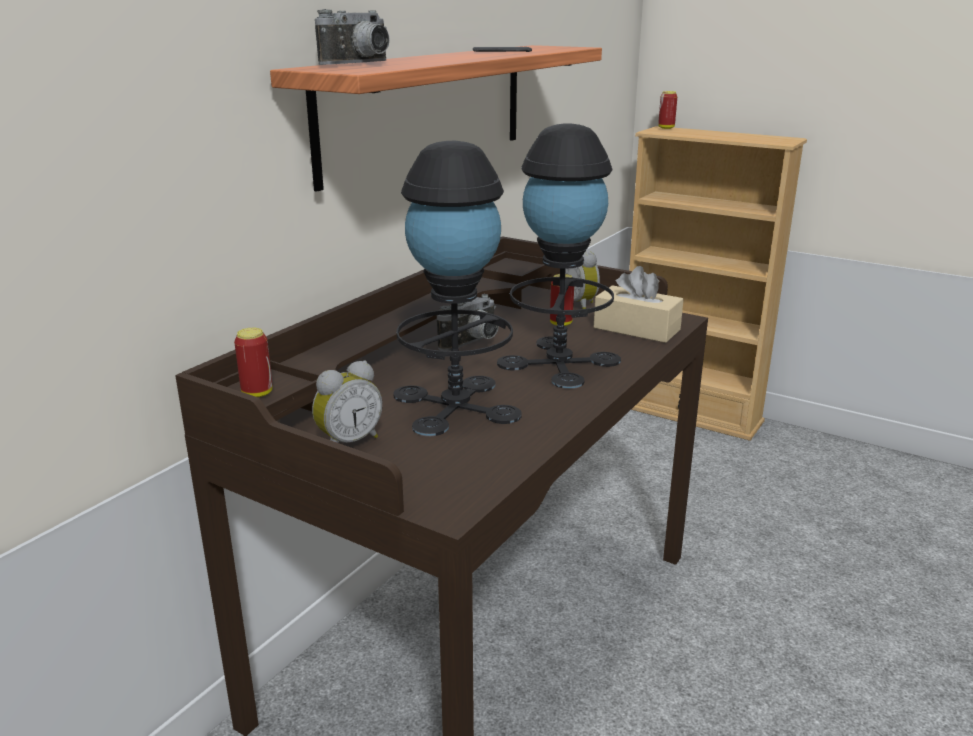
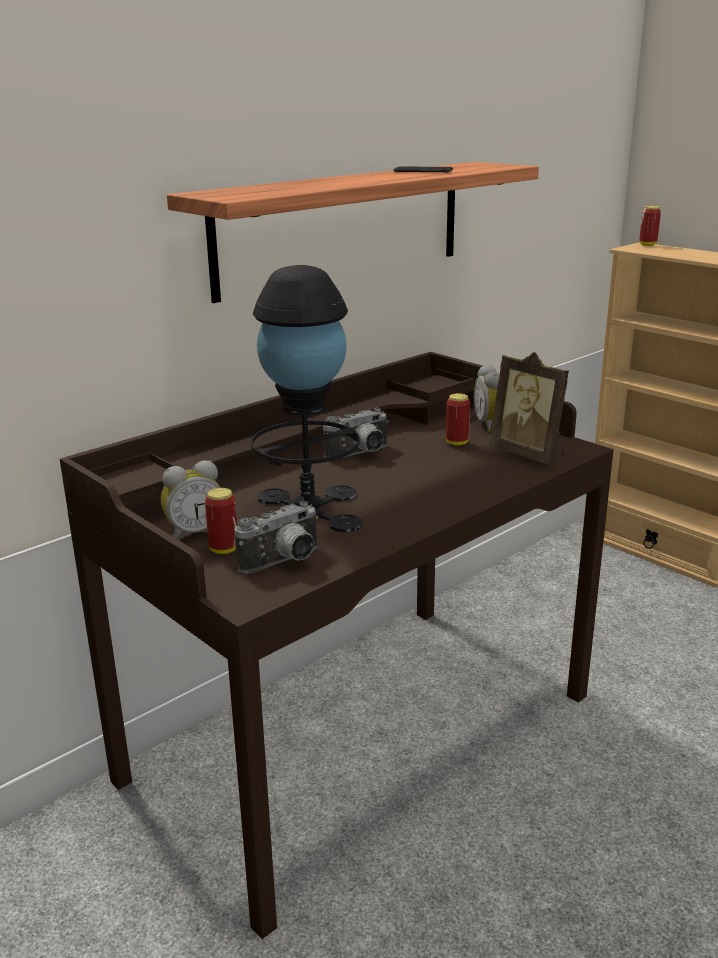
camera: 15 degrees right, 0 degrees up
can [234,328,272,397] -> can moved to [205,488,238,554]
camera [315,9,390,65] -> camera moved to [234,501,319,574]
black table lamp [497,123,621,389] -> none
beige tissue box [594,266,684,343] -> picture frame [489,352,569,465]

